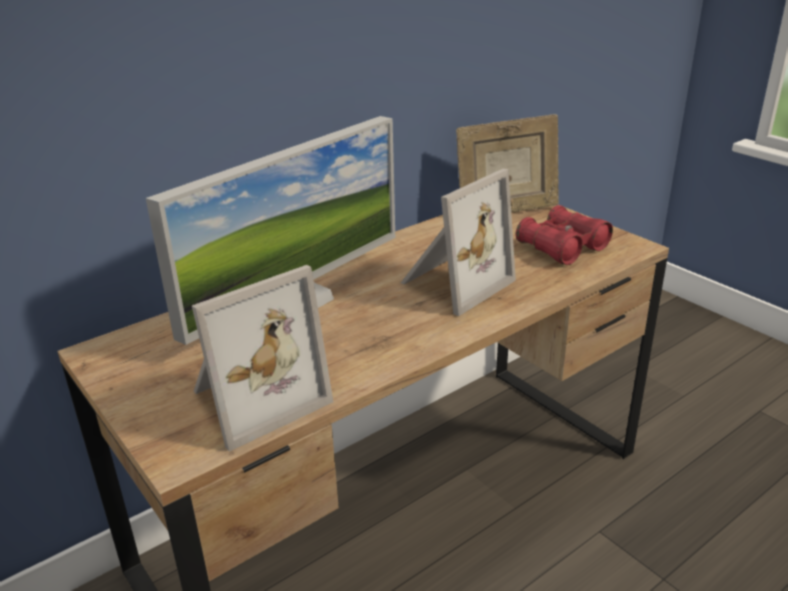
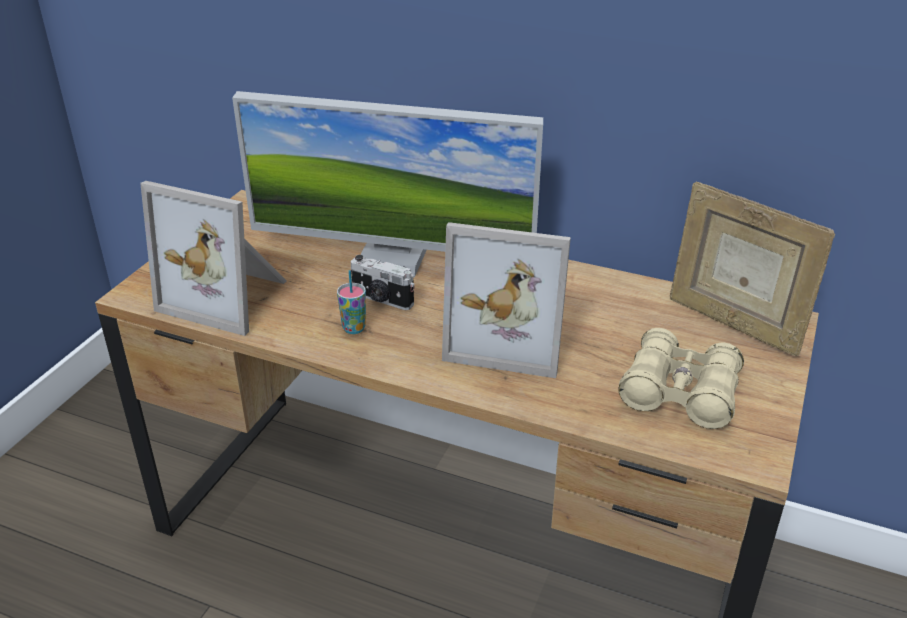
camera: 60 degrees right, 5 degrees up
red binoculars [516,205,613,265] -> beige binoculars [619,328,744,429]
none -> cup [337,270,366,334]
none -> camera [351,255,415,310]

